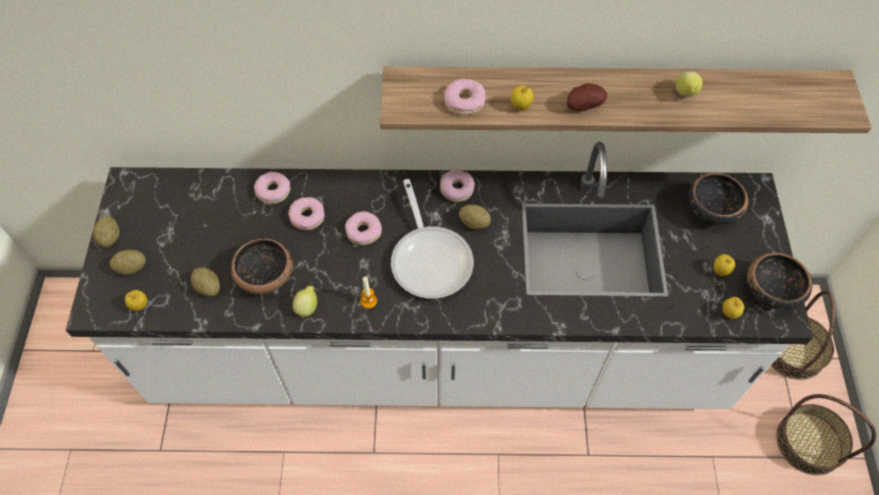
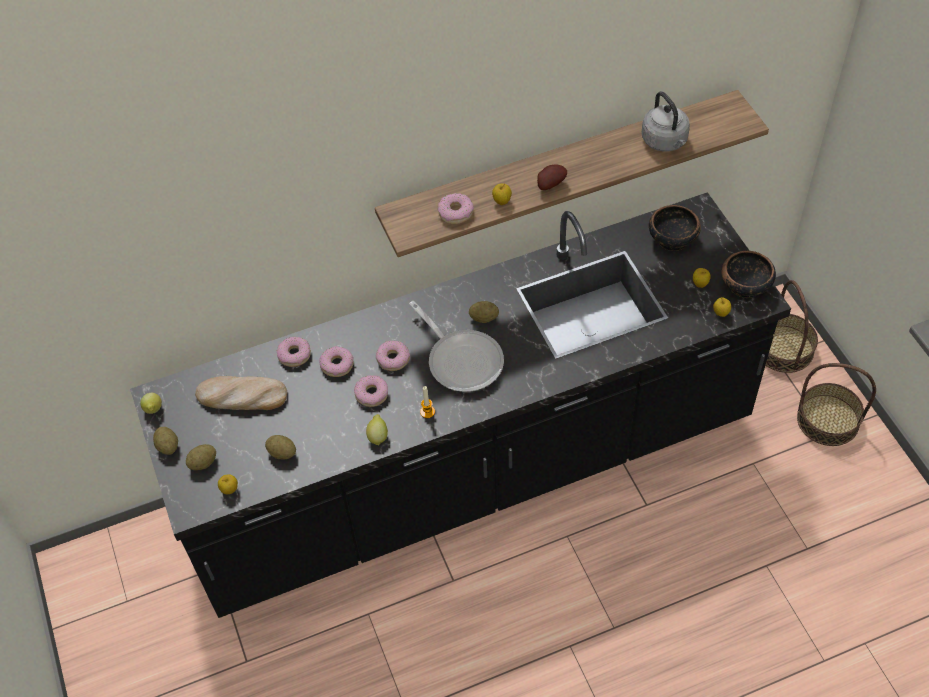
camera: 20 degrees left, 5 degrees down
white counter [66,142,813,409] -> black counter [130,192,791,618]
bowl [230,238,293,294] -> none
donut [440,170,475,202] -> donut moved to [354,375,388,407]
lemon [676,71,703,97] -> lemon moved to [140,393,162,414]
none -> bread [195,376,287,410]
none -> grey kettle [642,91,690,151]

